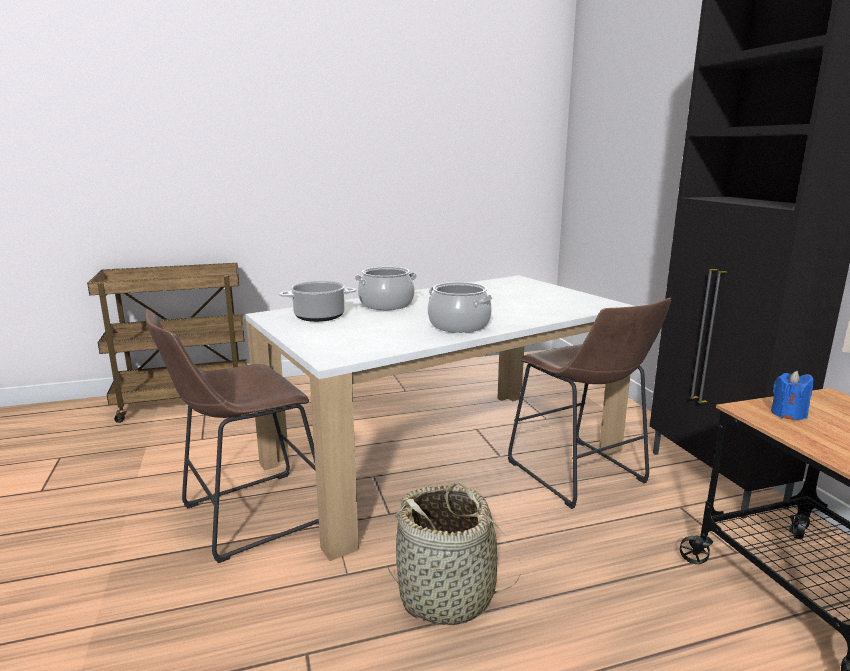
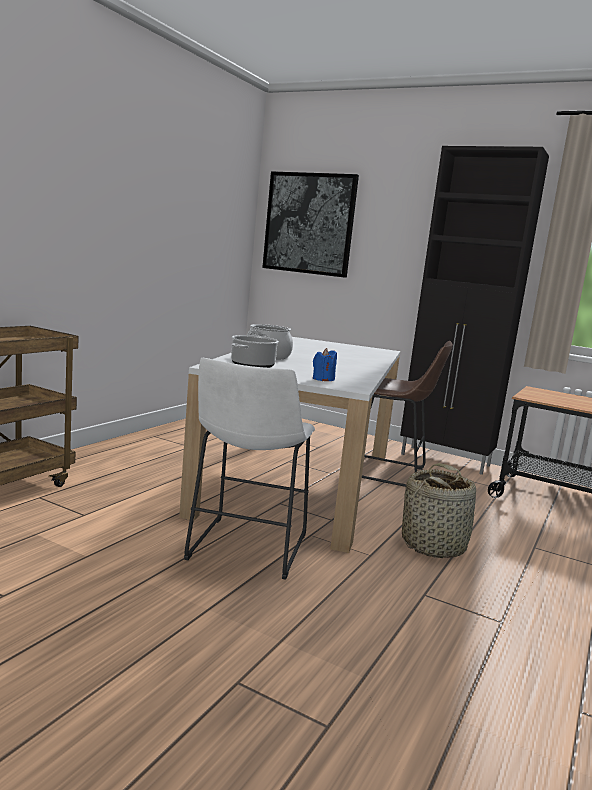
camera: 45 degrees left, 5 degrees down
brown stool [145,309,319,563] -> white stool [184,358,315,580]
cooking pot [428,282,492,333] -> none
blue candle [771,371,813,420] -> blue candle moved to [313,348,337,381]
none -> picture [262,171,359,278]

